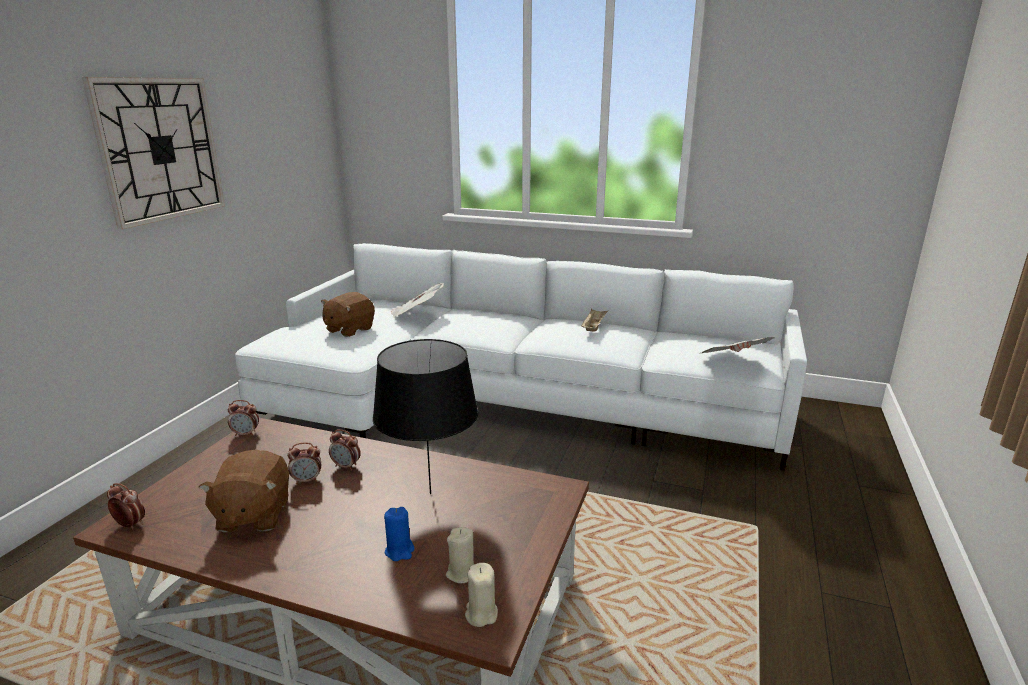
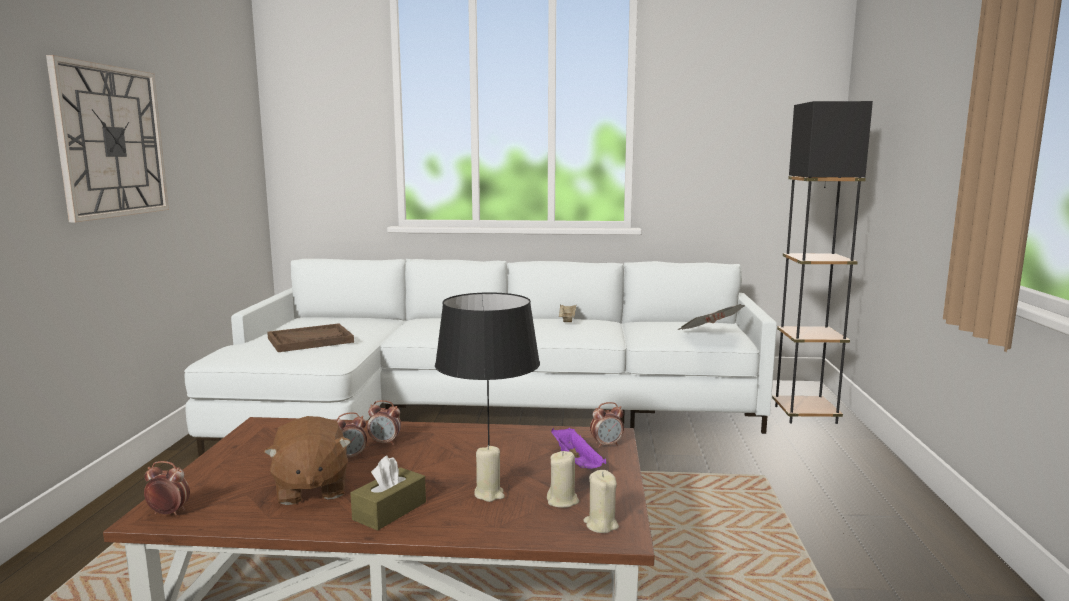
camera: 15 degrees left, 10 degrees down
alarm clock [228,400,259,436] -> alarm clock moved to [590,402,624,448]
brown plush toy [321,292,375,337] -> brown tray [267,323,354,352]
blue candle [384,507,415,561] -> beige candle [474,445,505,502]
newspaper [391,283,444,318] -> none
none -> brown tissue box [350,455,426,531]
none -> purple tray [551,428,606,469]
none -> black floor lamp [772,101,873,424]

